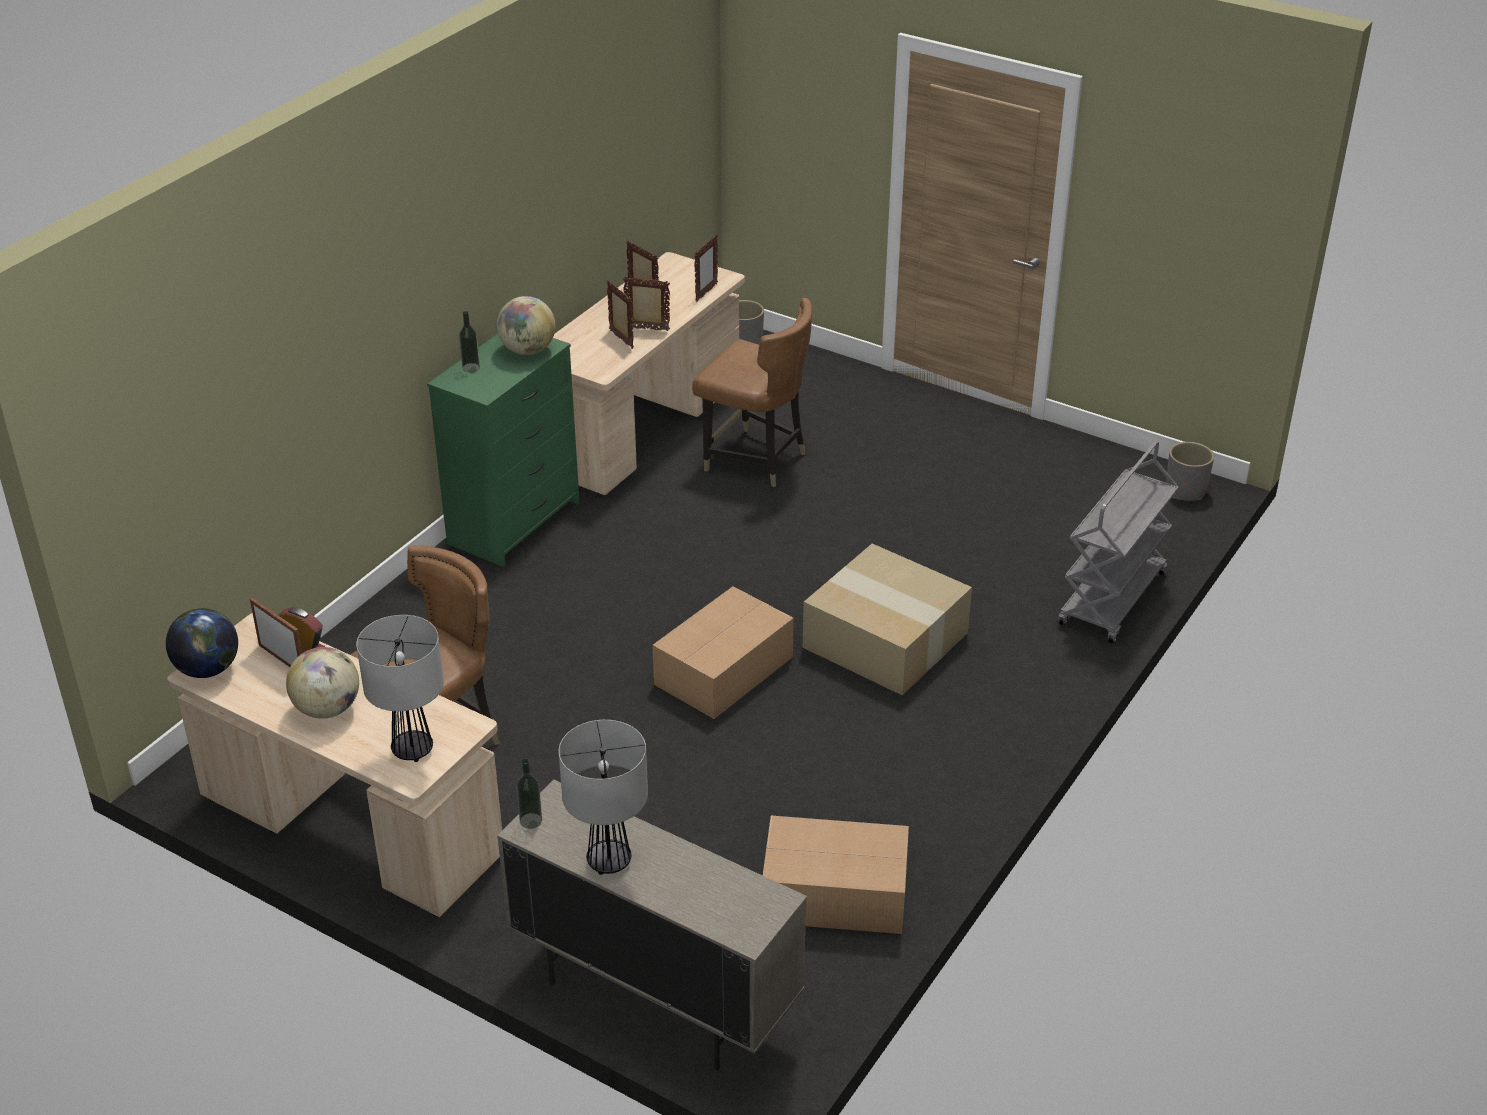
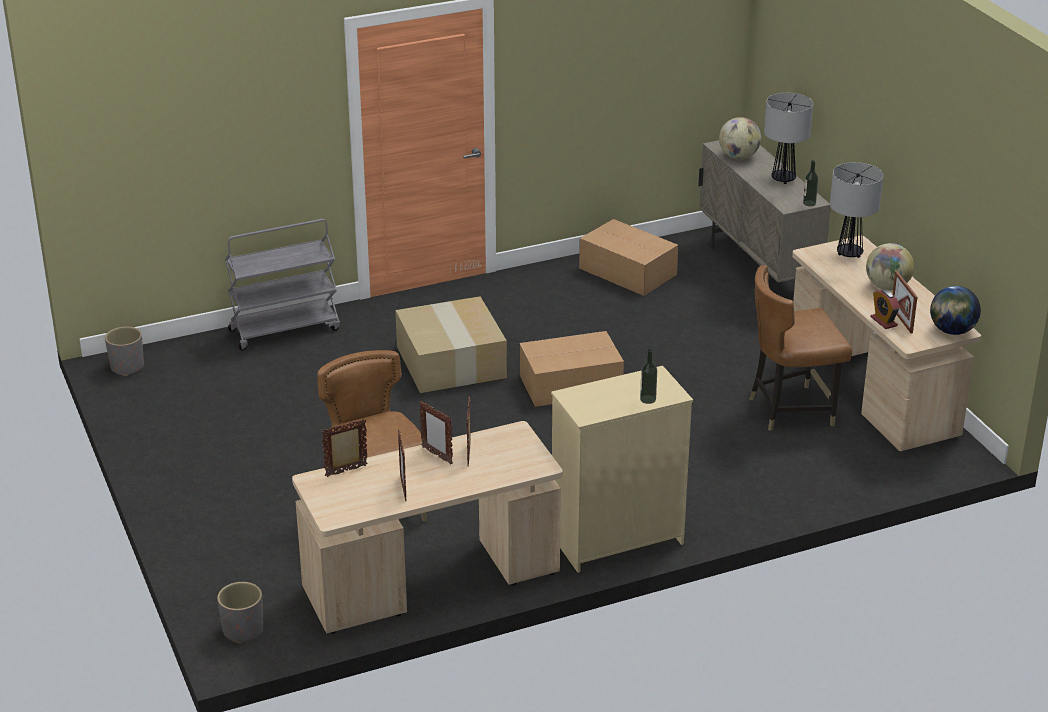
camera: 145 degrees left, 5 degrees down
green dresser [427,334,580,567] -> beige dresser [551,366,693,573]
globe [497,296,555,355] -> globe moved to [719,117,761,159]

